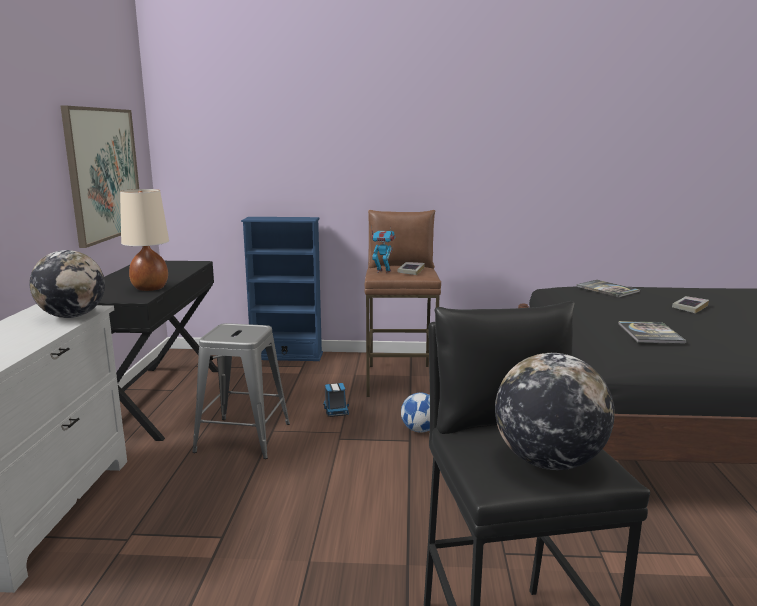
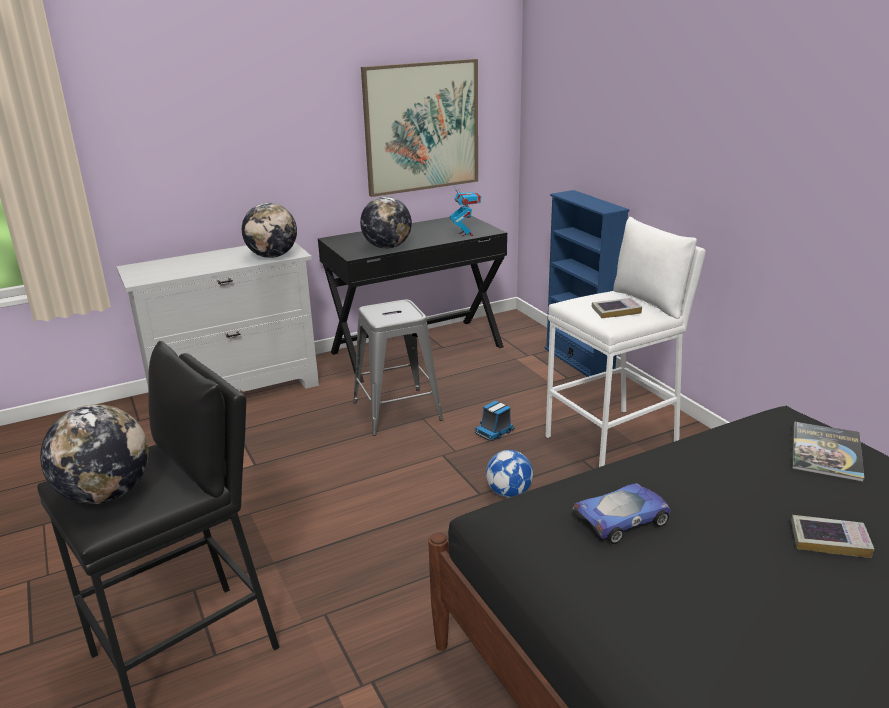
camera: 60 degrees right, 10 degrees up
beige table lamp [120,189,169,291] -> globe [360,196,412,249]
brown stool [365,210,441,397] -> white stool [545,217,706,467]
toy robot [371,226,396,273] -> toy robot moved to [450,185,482,236]
book [619,321,686,344] -> toy car [572,483,671,544]

